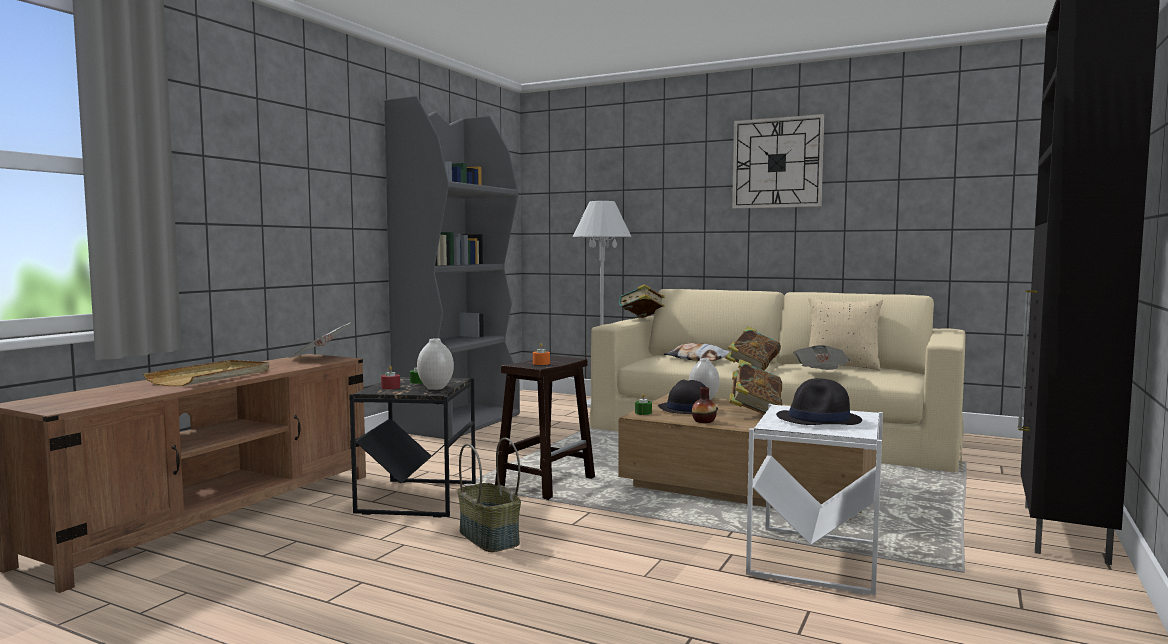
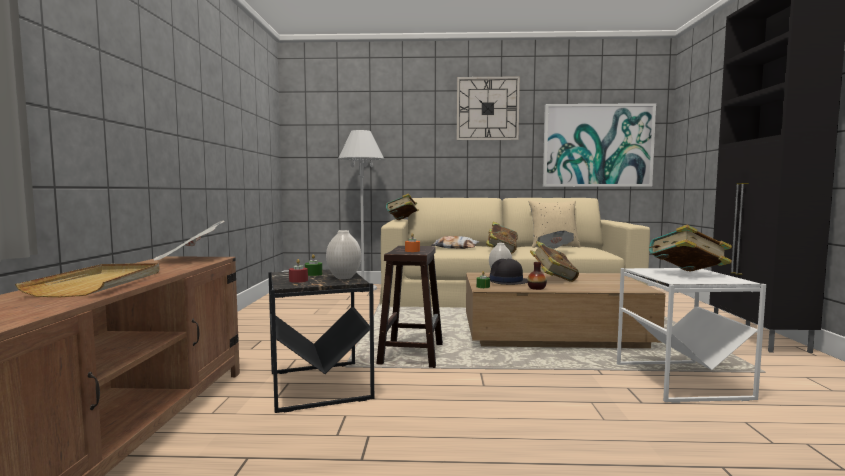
camera: 25 degrees left, 0 degrees up
grey bookcase [384,96,520,440] -> none
basket [458,438,521,552] -> none
black hat [776,378,862,425] -> book [649,225,732,272]
none -> picture [543,103,656,187]

